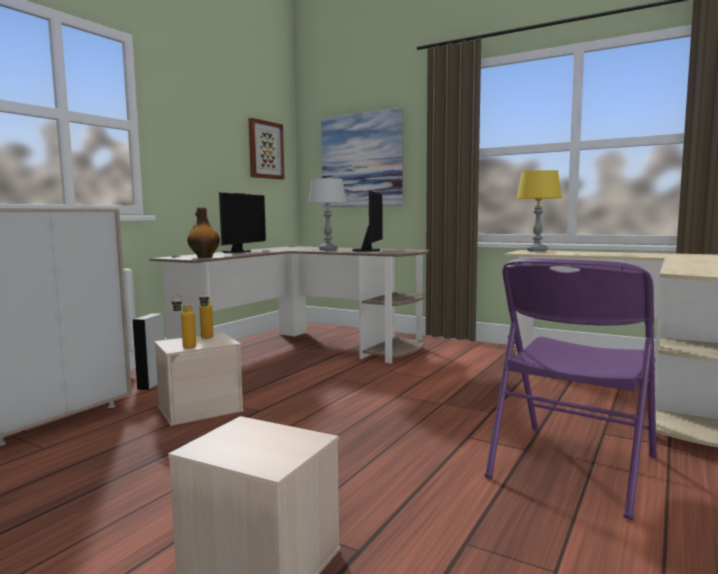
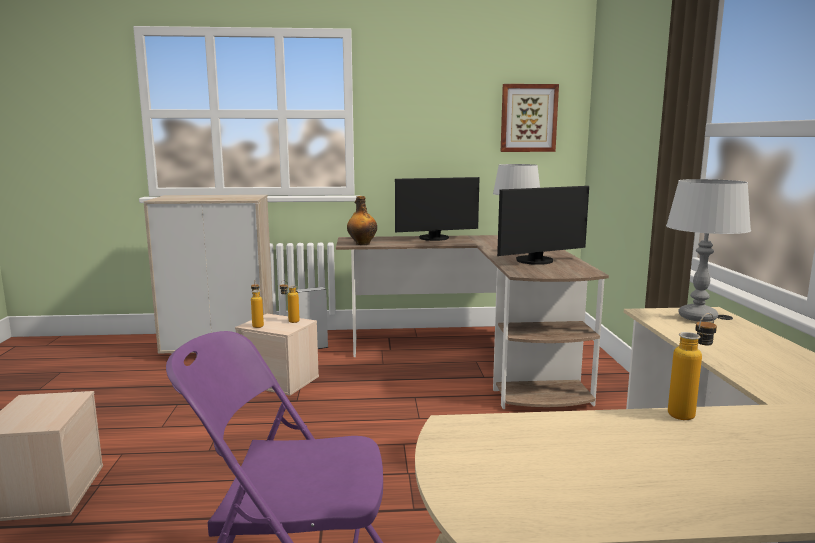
camera: 55 degrees right, 5 degrees up
picture [321,108,403,208] -> none
yellow table lamp [516,170,562,252] -> grey table lamp [666,179,751,322]
none -> bottle [668,313,717,420]

